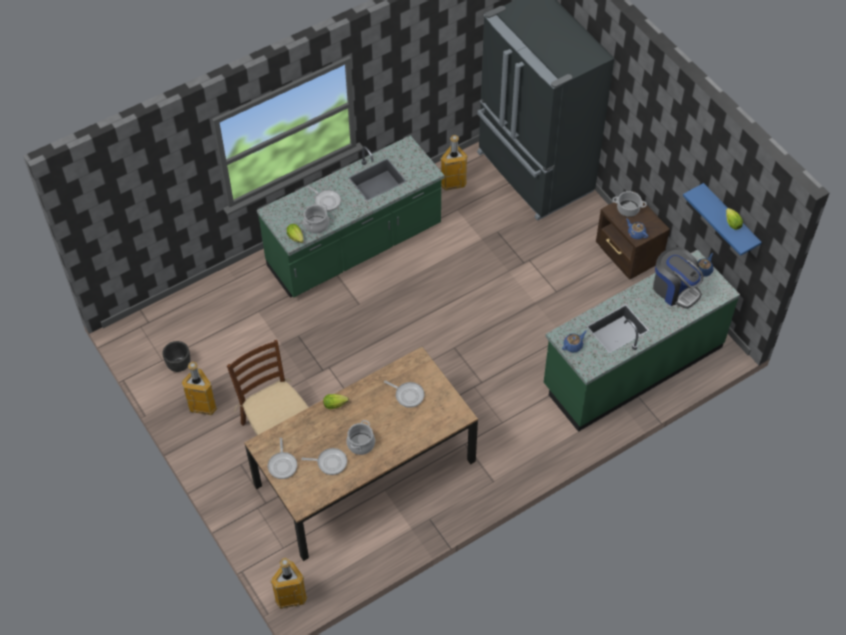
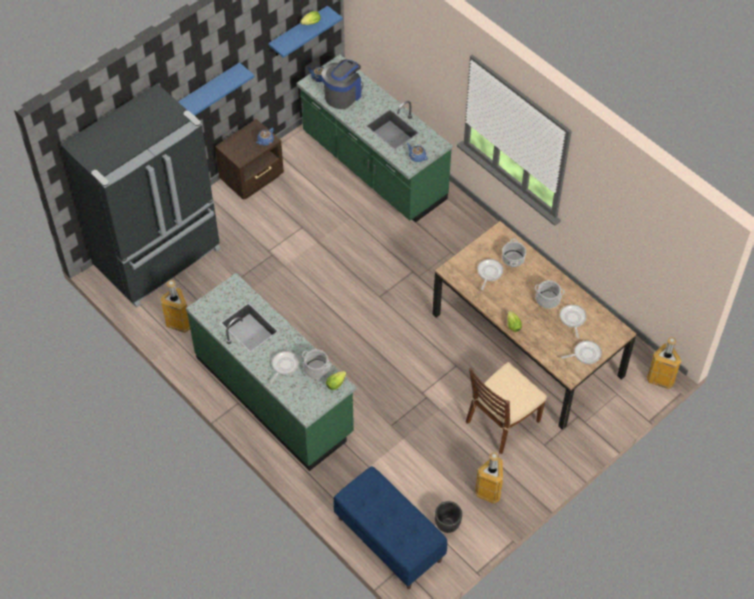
camera: 100 degrees left, 0 degrees up
cooking pot [612,191,647,217] -> cooking pot moved to [502,239,526,267]
none -> blue shelf [178,62,254,116]
none -> blue bench [333,466,448,589]

